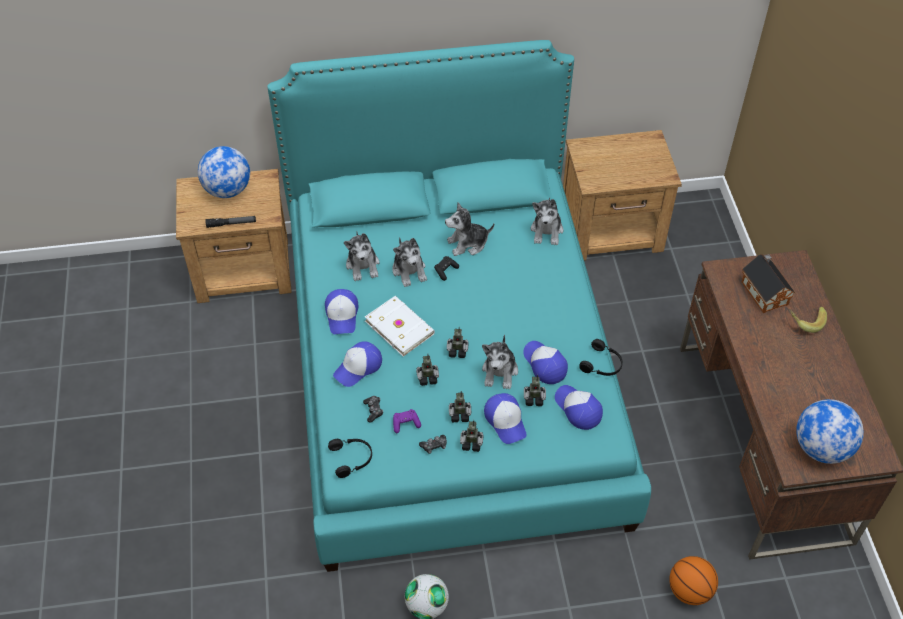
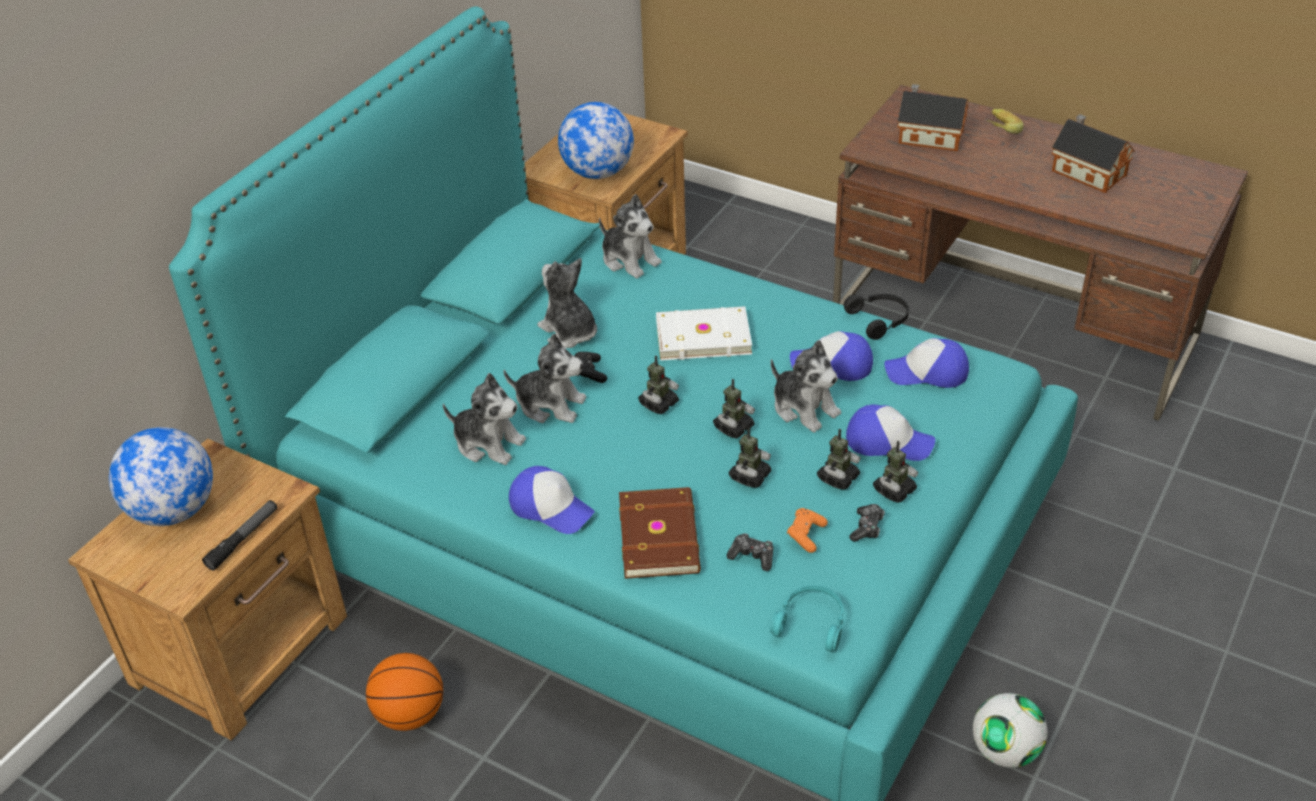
camera: 50 degrees left, 10 degrees down
black headphones [328,439,372,478] -> turquoise headphones [770,585,843,652]
cap [333,342,382,387] -> brown book [619,487,701,579]
white book [365,296,435,356] -> white book moved to [656,306,752,361]
purple game controller [393,409,421,433] -> orange game controller [787,508,828,553]
plush toy [445,202,494,256] -> plush toy turned 120 degrees clockwise [537,258,597,348]
toy robot [524,375,546,406] -> toy robot moved to [638,355,679,414]
basketball [669,556,718,605] -> basketball moved to [366,653,443,731]
globe [796,399,864,464] -> globe moved to [558,102,634,179]
none -> toy house [1052,114,1135,193]

